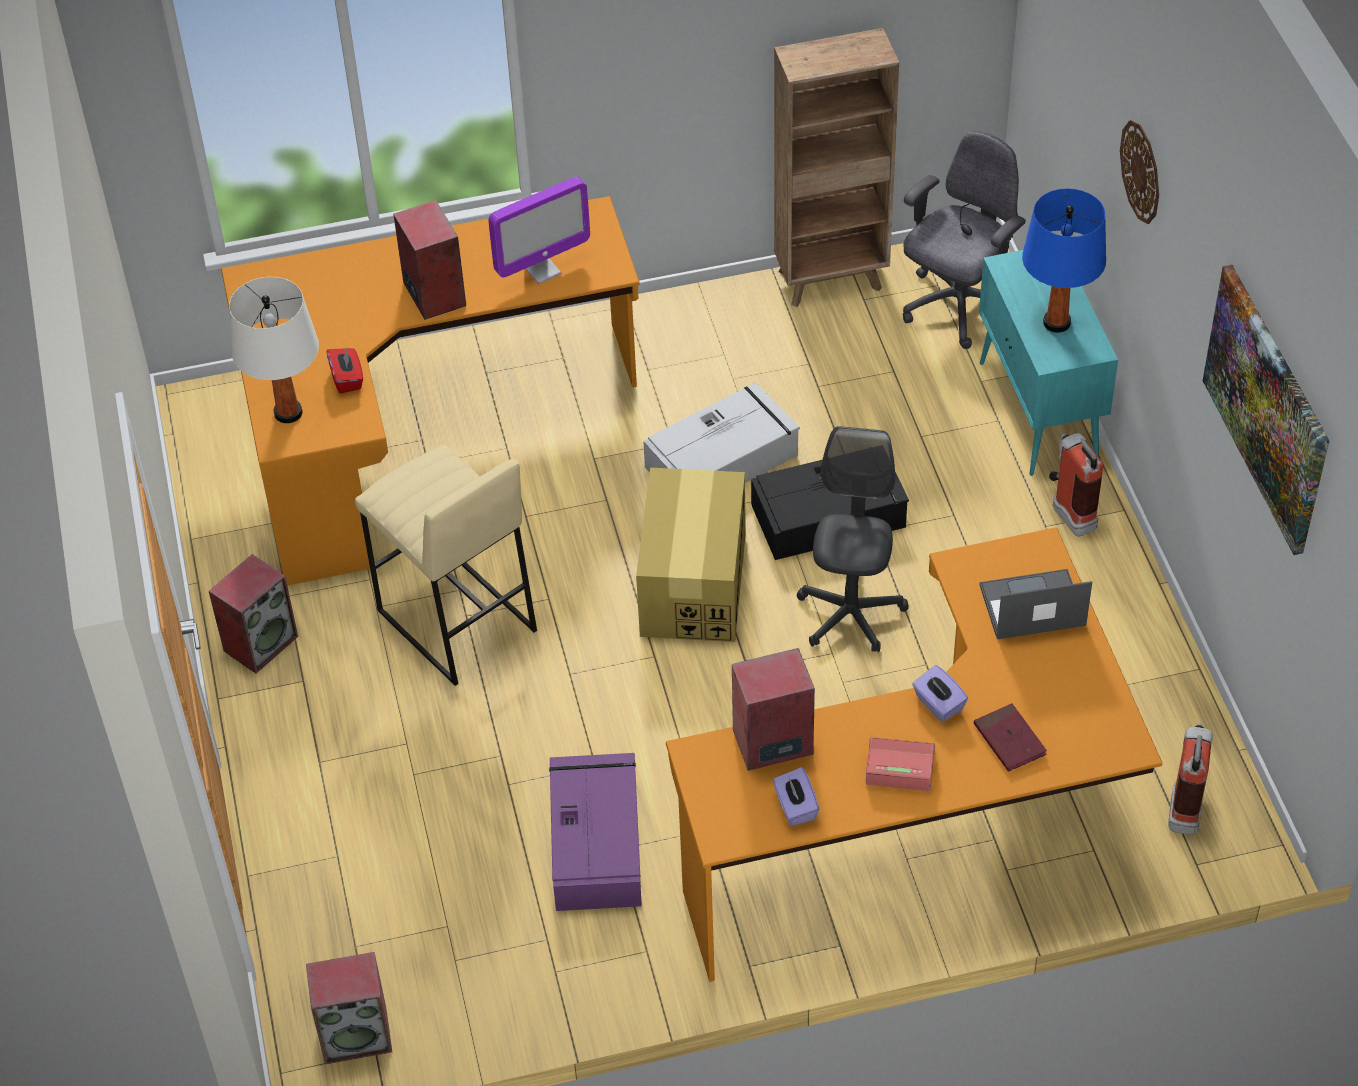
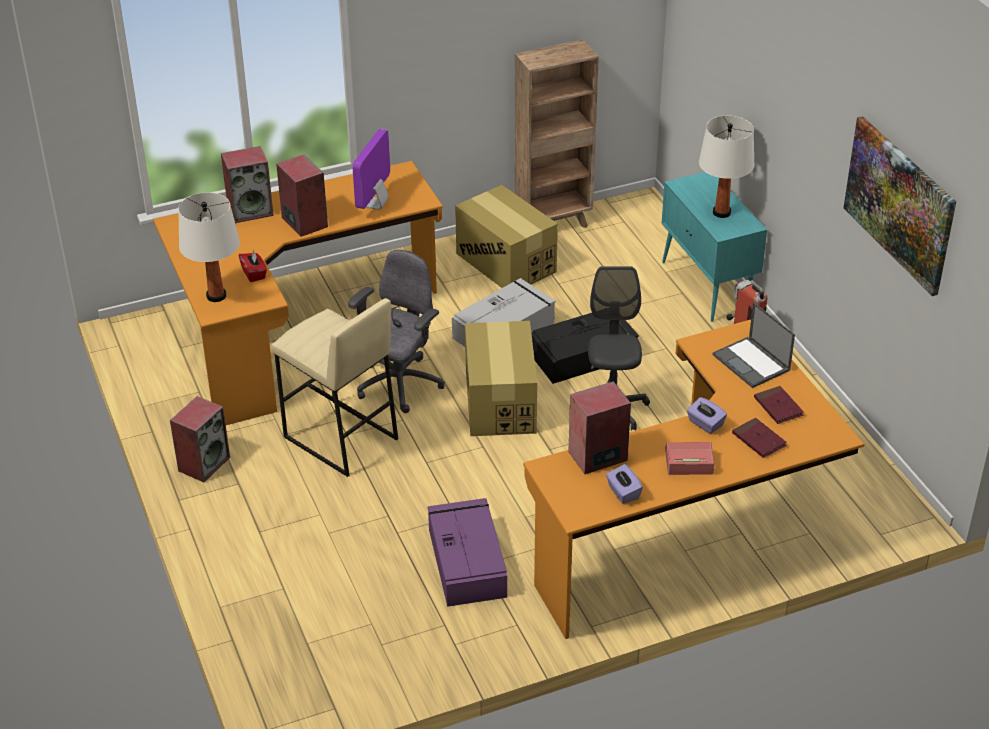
camera: 10 degrees left, 10 degrees down
speaker [306,952,392,1064] -> speaker moved to [221,146,274,223]
monitor [488,177,590,284] -> monitor turned 150 degrees clockwise [353,129,390,210]
grey office chair [903,131,1026,349] -> grey office chair moved to [348,250,445,413]
laptop [979,569,1092,639] -> laptop turned 105 degrees counterclockwise [712,302,795,388]
blue table lamp [1022,188,1106,332] -> white table lamp [699,116,754,218]
wall clock [1120,120,1159,224] -> none
fire extinguisher [1168,723,1213,835] -> none
none -> cardboard box [455,185,558,288]
none -> red book [754,386,804,424]

